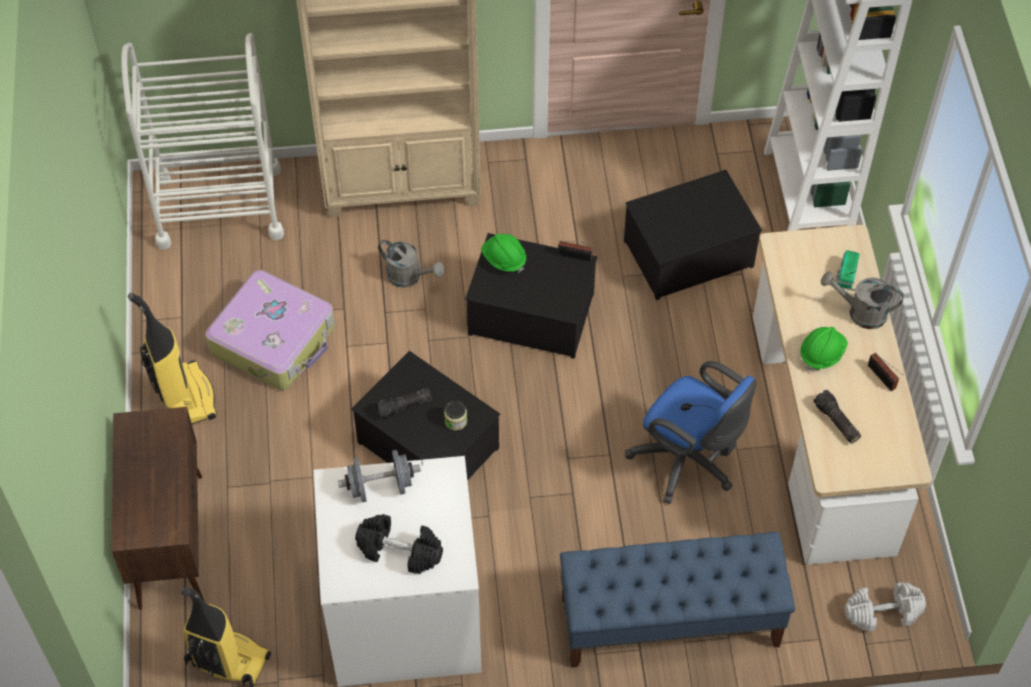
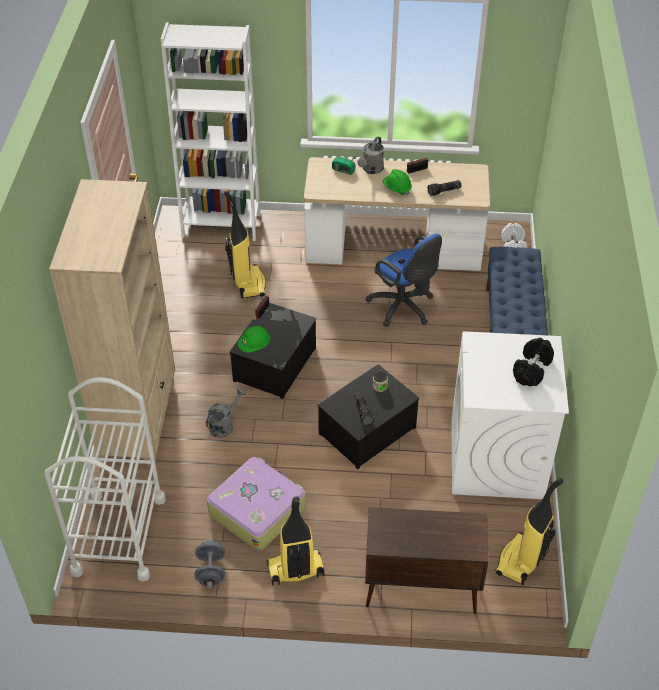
camera: 80 degrees left, 10 degrees down
grey dumbbell [338,450,421,502] -> grey dumbbell moved to [194,539,225,589]
storage box [624,170,762,300] -> vacuum cleaner [224,191,266,298]
blue office chair [625,361,757,504] -> blue office chair turned 90 degrees clockwise [366,234,442,327]

